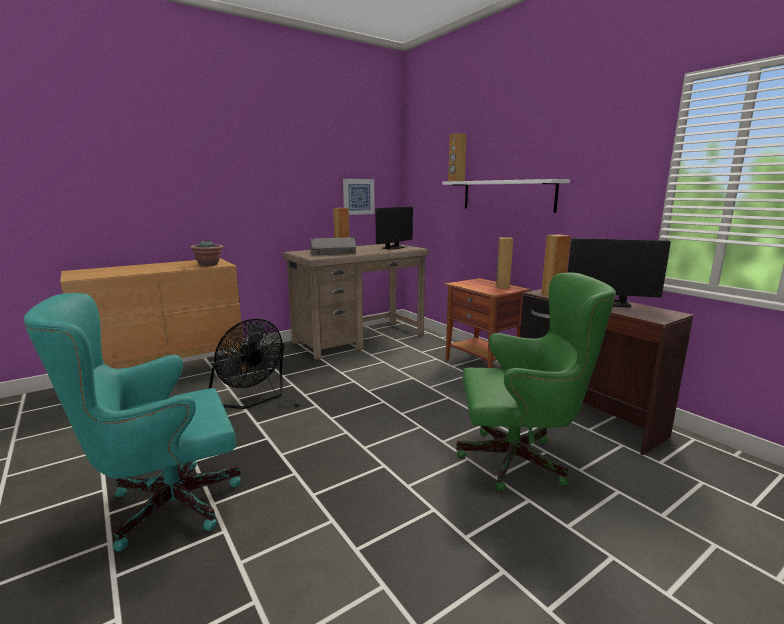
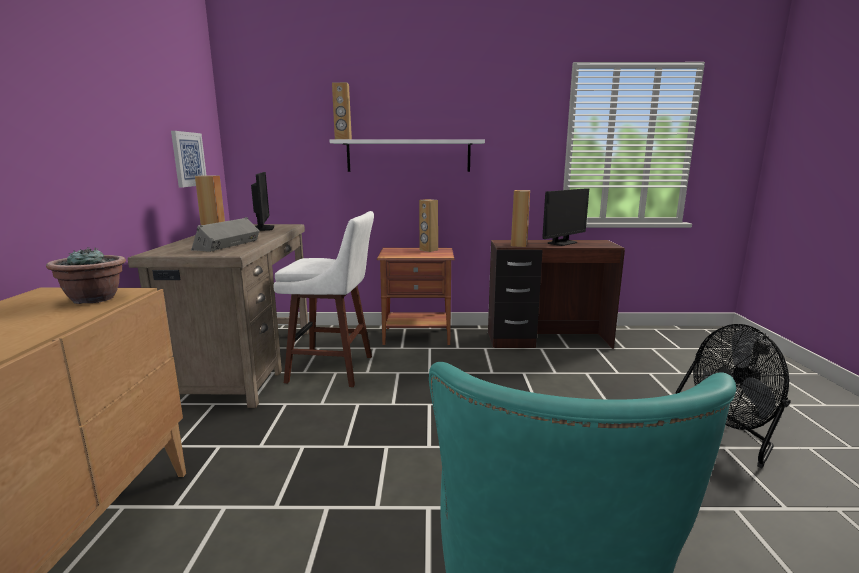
camera: 55 degrees left, 0 degrees up
black fan [209,319,300,409] -> black fan moved to [675,324,791,468]
green office chair [456,273,616,491] -> none
none -> white stool [273,211,374,387]

